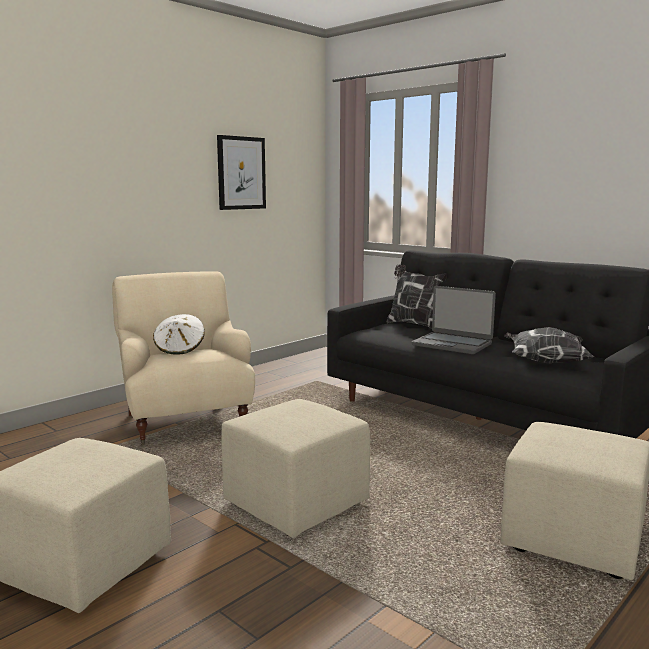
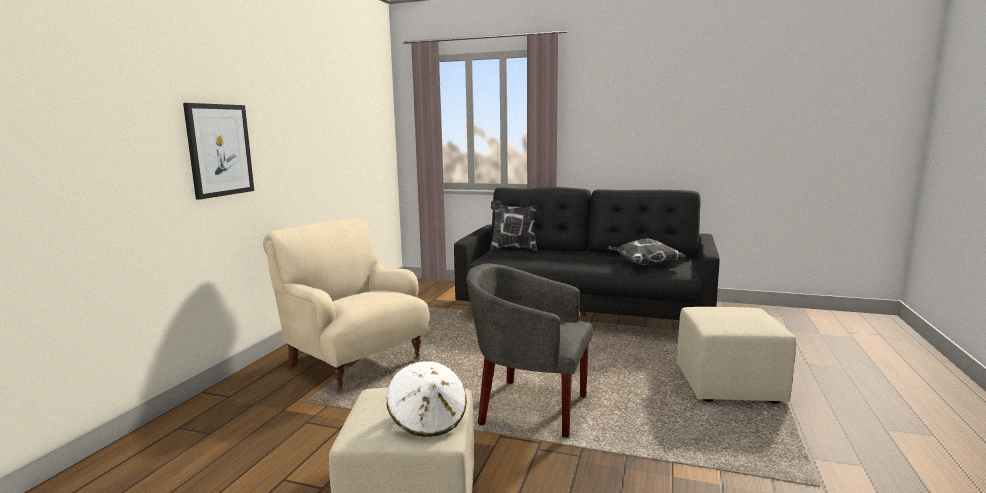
camera: 25 degrees left, 0 degrees up
white hat [153,314,205,355] -> white hat moved to [386,361,467,437]
picture [217,135,266,210] -> picture moved to [183,103,254,200]
beige ottoman [221,399,370,538] -> grey armchair [466,263,593,438]
laptop [412,286,496,354] -> none

